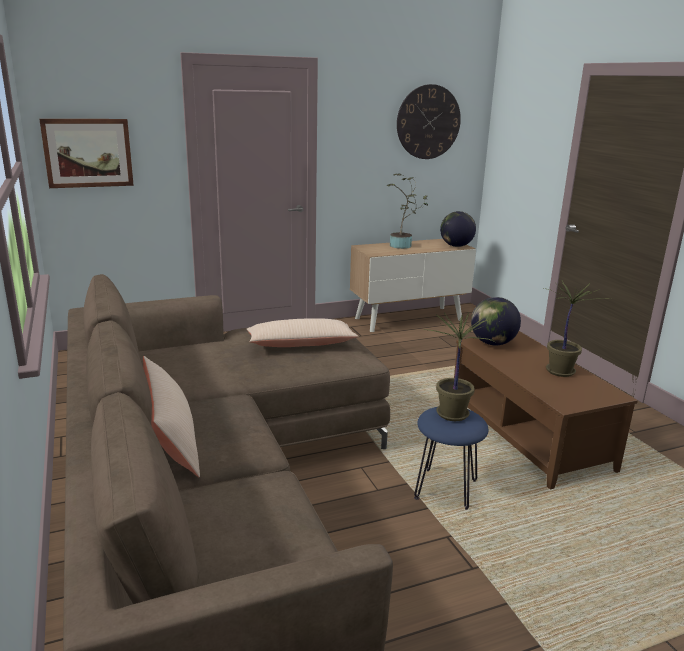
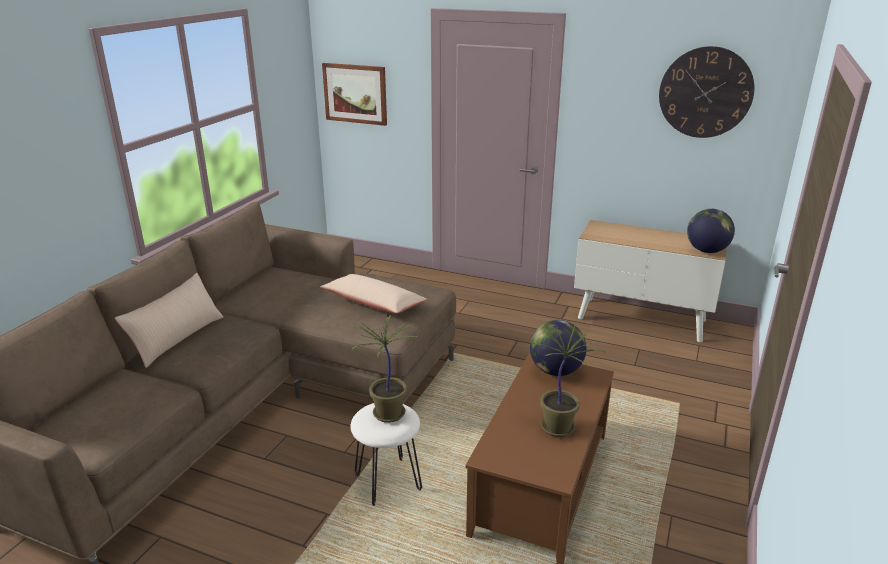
camera: 45 degrees right, 5 degrees up
potted plant [387,173,429,249] -> none
blue stool [414,407,488,510] -> white stool [351,403,422,506]

